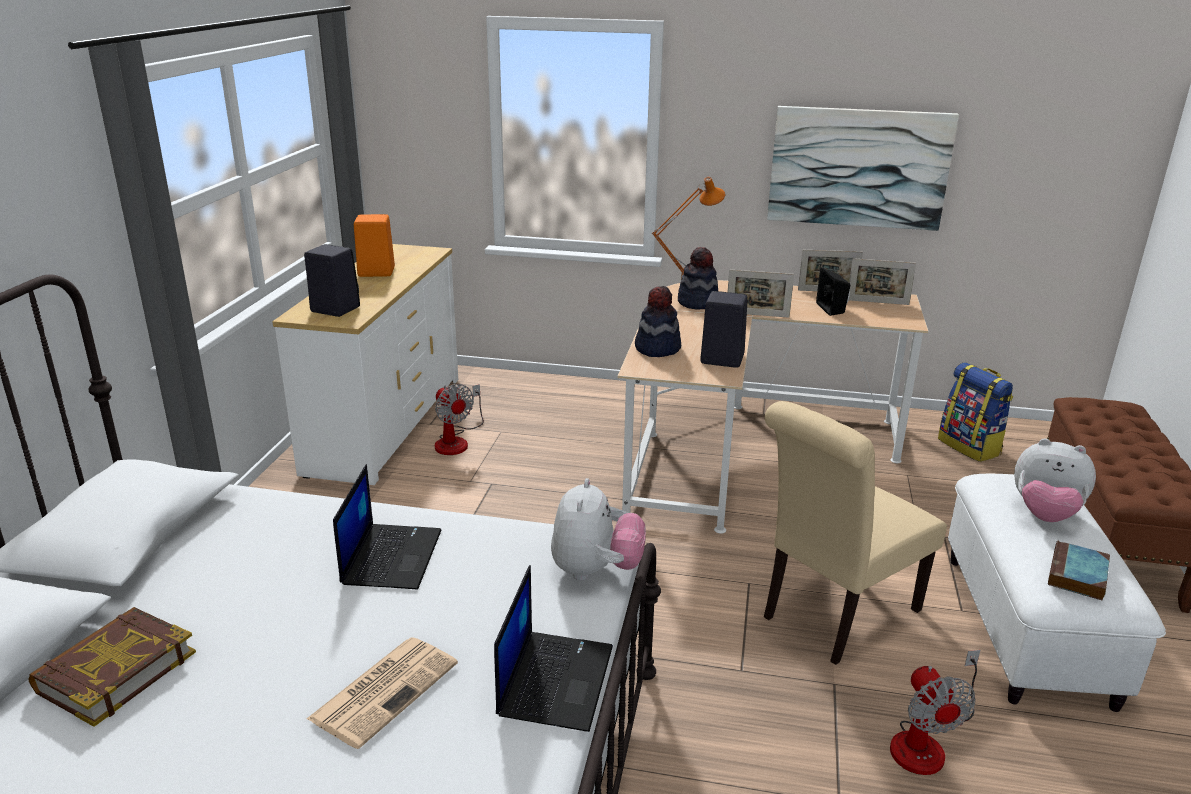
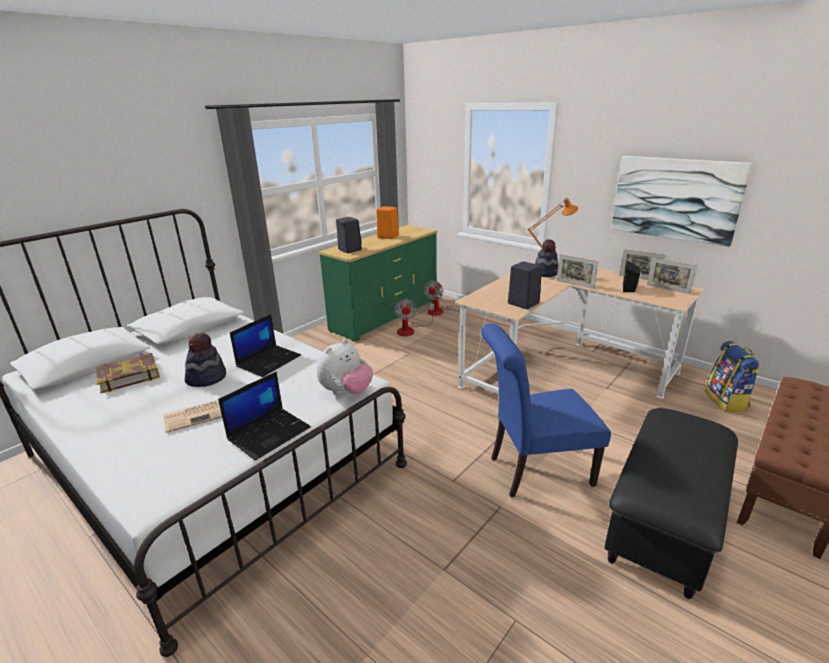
camera: 30 degrees right, 0 degrees up
white dresser [272,244,458,485] -> green dresser [319,225,437,342]
hat [635,286,681,357] -> hat moved to [185,333,226,387]
beige chair [764,401,947,665] -> blue chair [481,324,611,497]
fan [890,650,980,775] -> fan moved to [424,280,472,316]
white ottoman [948,474,1166,712] -> black ottoman [605,408,738,599]
plush toy [1014,438,1096,522] -> none
book [1048,541,1110,601] -> none

